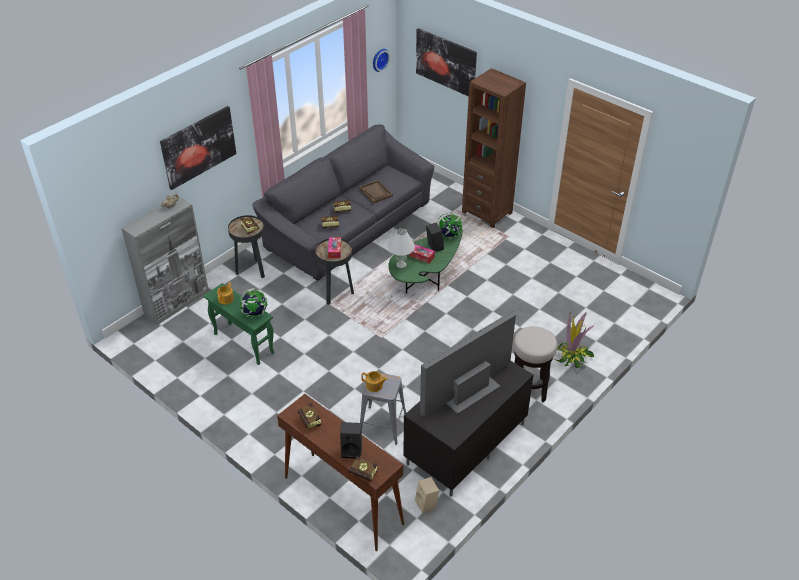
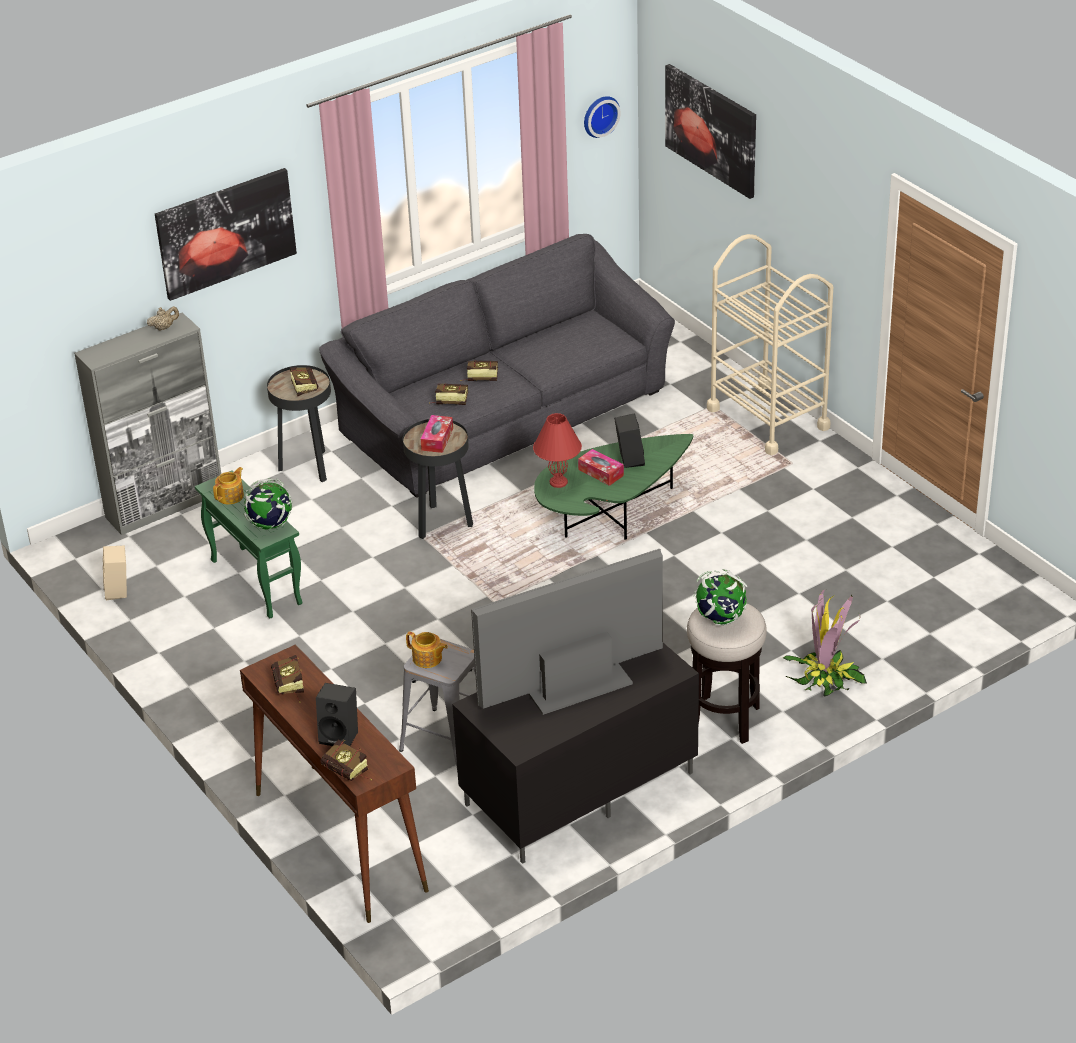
camera: 15 degrees right, 5 degrees down
brown tray [359,180,393,204] -> none
white table lamp [388,229,415,268] -> red table lamp [533,413,582,488]
beige speaker [415,477,439,514] -> beige speaker moved to [103,546,127,601]
globe [438,212,463,239] -> globe moved to [693,569,747,625]
brown bookcase [462,68,526,228] -> beige cart [707,234,833,455]

